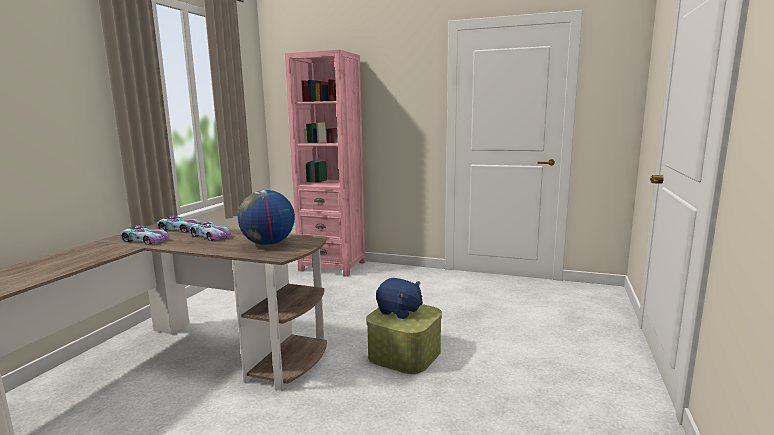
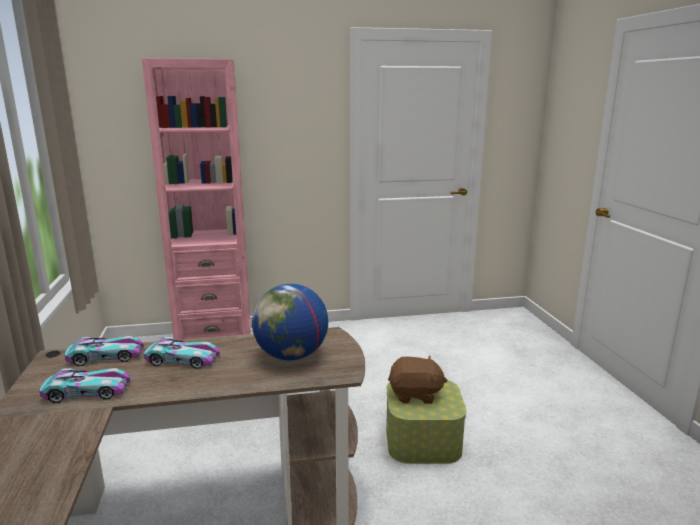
camera: 30 degrees left, 5 degrees up
blue plush toy [376,278,423,319] -> brown plush toy [388,356,447,404]

